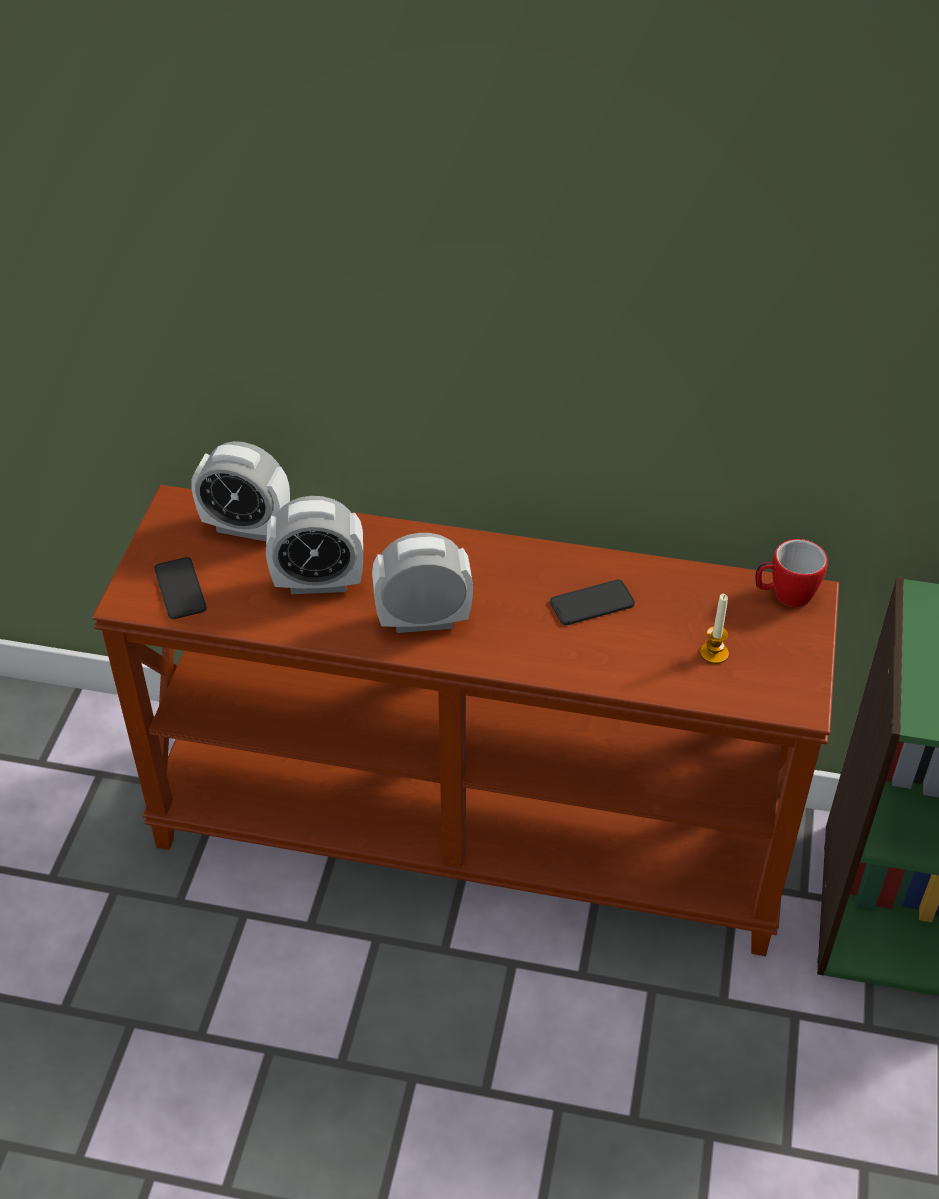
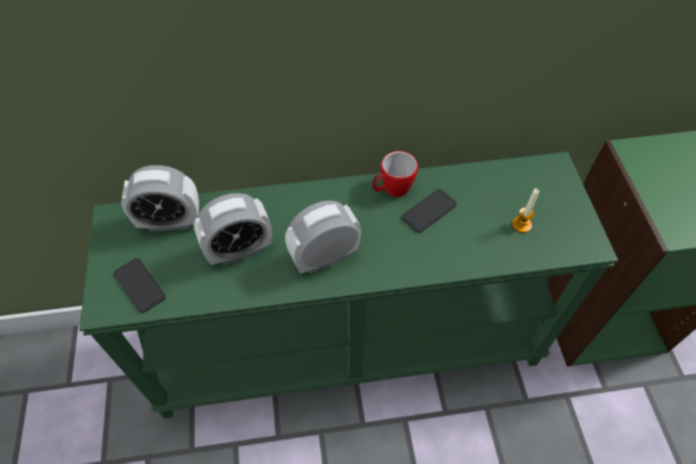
camera: 20 degrees left, 10 degrees up
brown console table [92,485,839,956] -> green console table [79,152,618,418]
mug [755,539,828,607] -> mug moved to [372,151,418,197]

